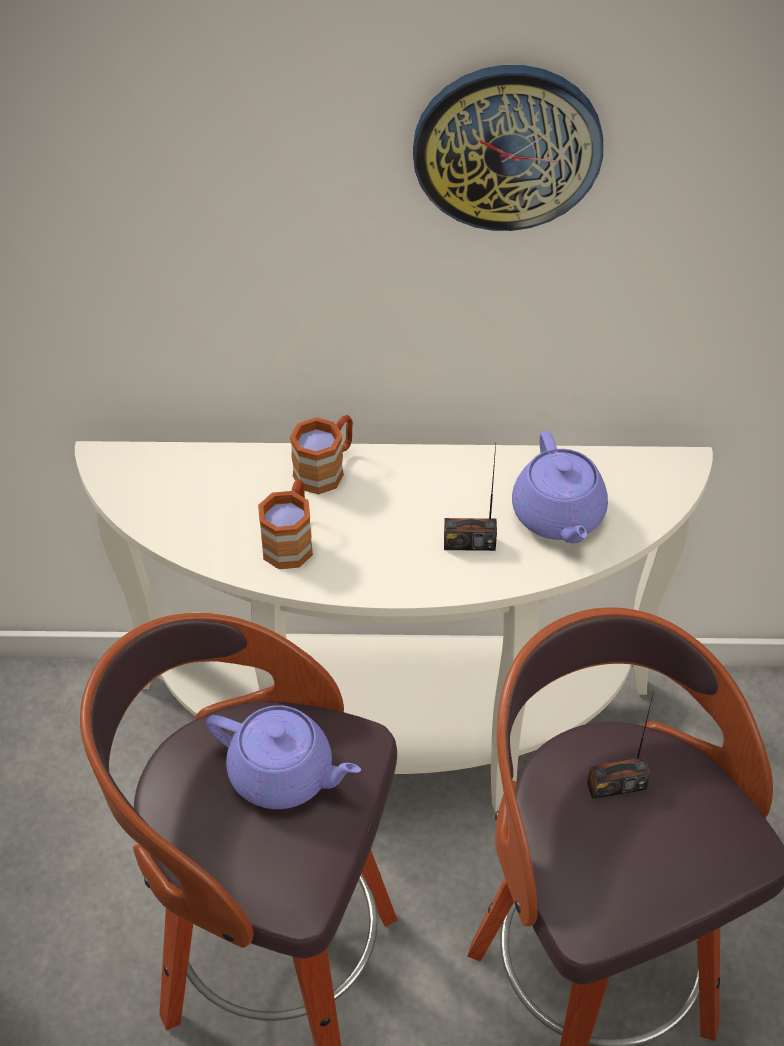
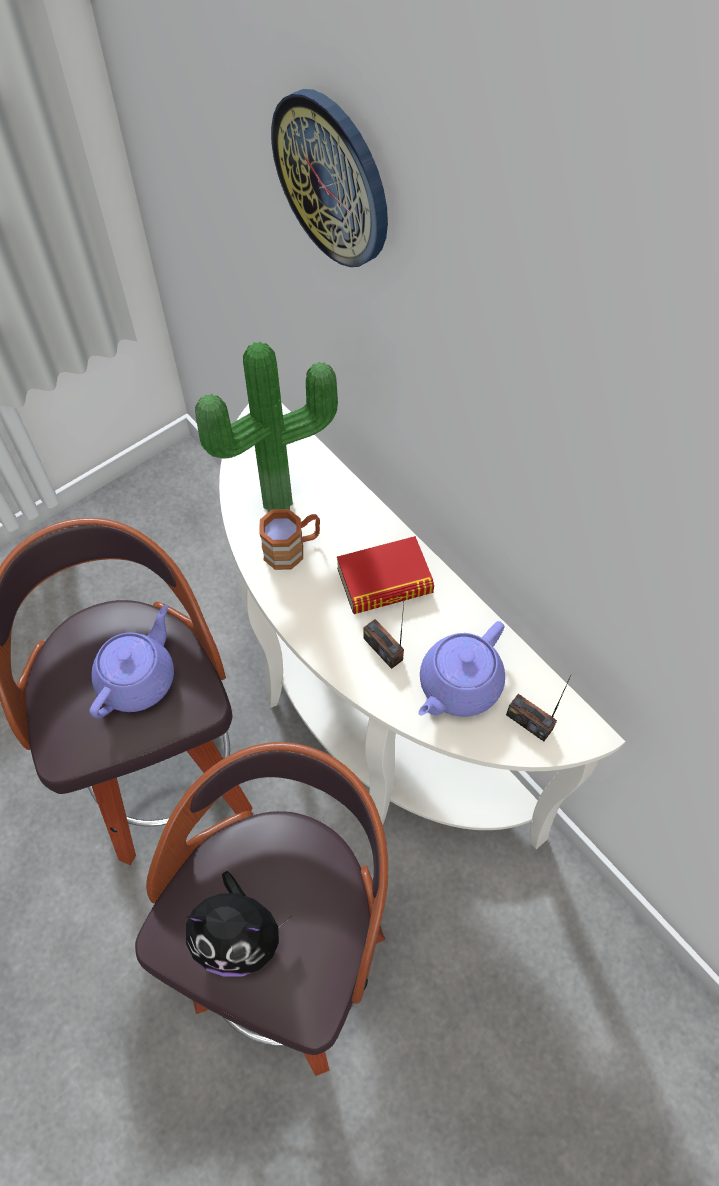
camera: 50 degrees right, 10 degrees up
purple teapot [206,705,361,809] -> purple teapot turned 135 degrees counterclockwise [89,605,174,718]
brown mug [290,415,353,495] -> none
wall clock [413,65,603,231] -> wall clock moved to [271,89,388,267]
radio [587,691,654,799] -> radio moved to [506,676,571,741]
none -> plush toy [186,871,291,977]
none -> potted plant [195,342,338,512]
none -> book [337,536,434,614]

